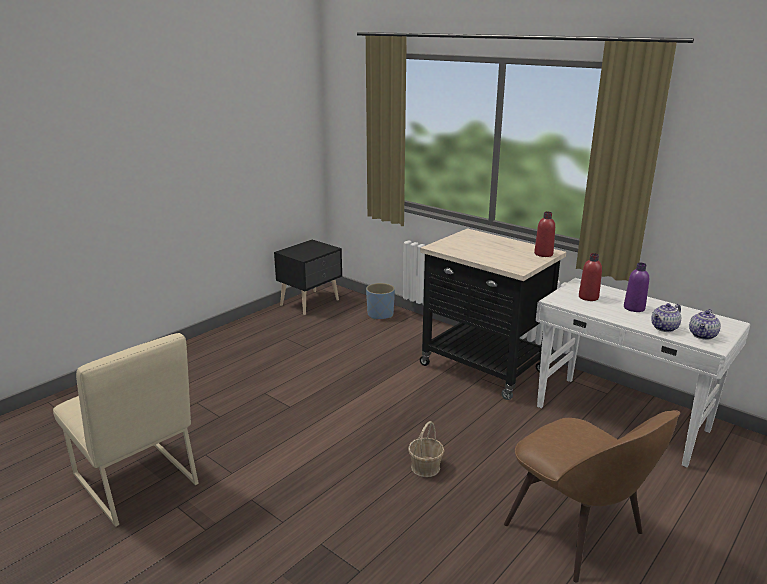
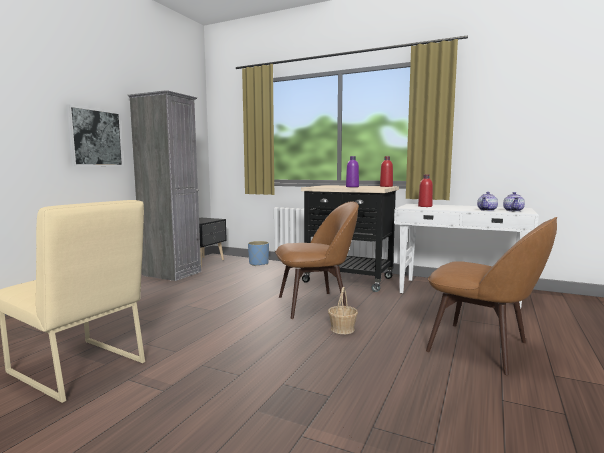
camera: 15 degrees left, 15 degrees down
purple bottle [624,263,649,312] -> purple bottle moved to [346,156,359,187]
none -> picture [66,104,124,166]
none -> grey cabinet [128,90,201,281]
none -> brown chair [275,201,359,319]

